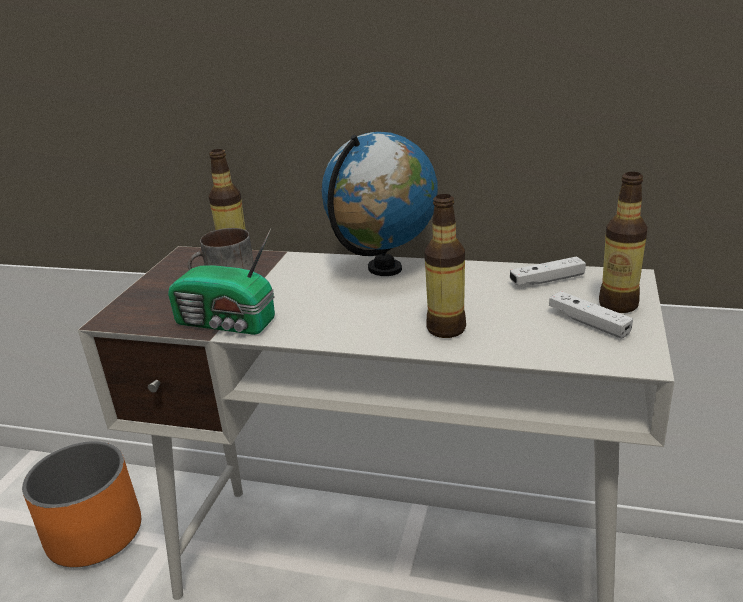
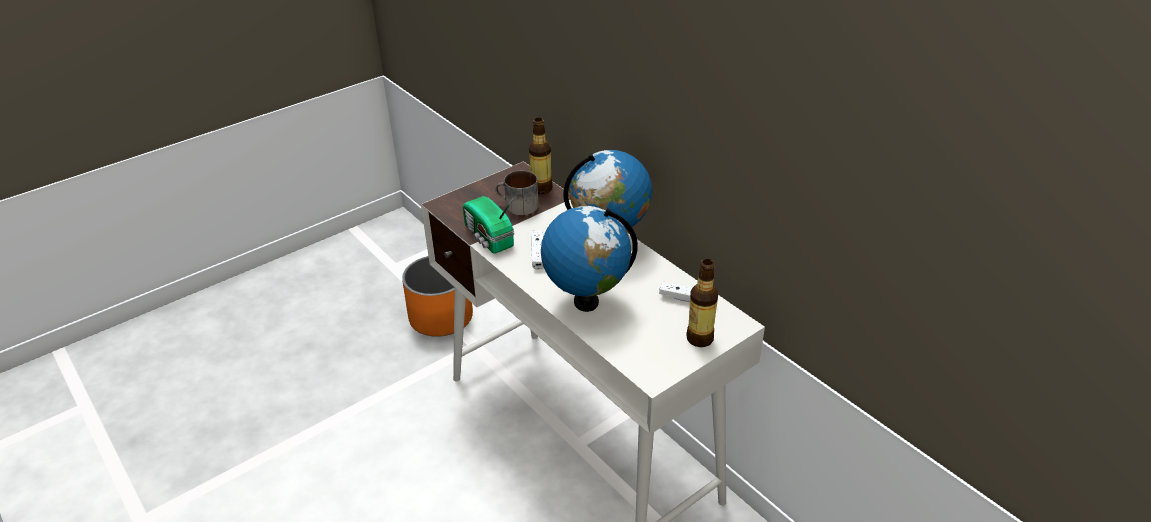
camera: 35 degrees right, 10 degrees up
bottle [425,194,466,338] -> globe [541,206,638,312]
white game controller [549,291,633,338] -> white game controller moved to [531,230,544,269]

